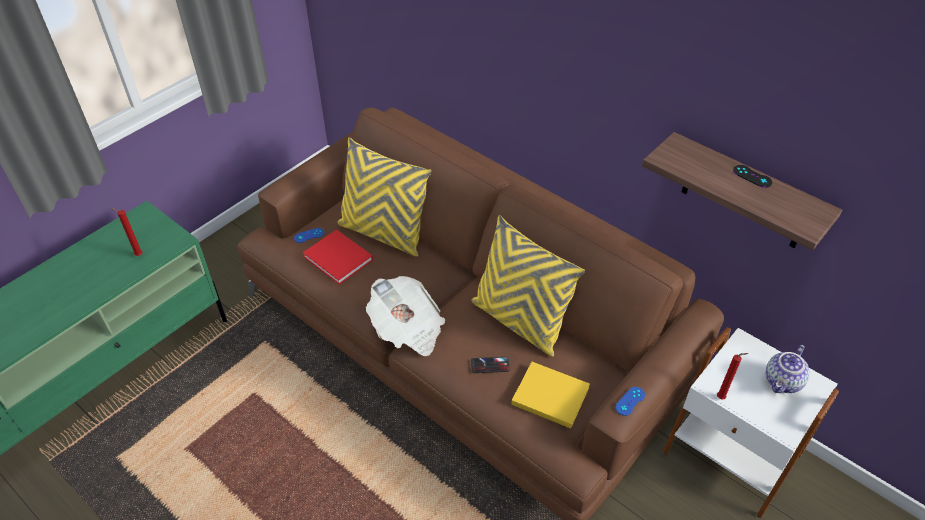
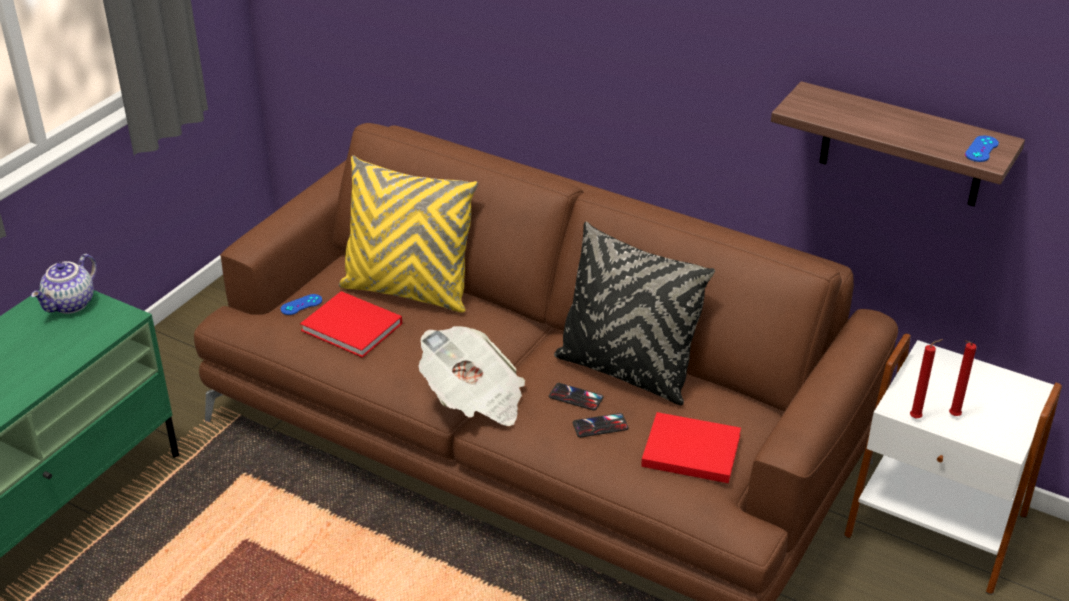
camera: 10 degrees left, 10 degrees down
red candle [111,208,143,256] -> red candle moved to [949,340,977,416]
yellow pillow [471,215,585,357] -> black pillow [554,222,715,405]
yellow book [511,362,590,428] -> red book [641,412,741,483]
blue game controller [615,387,645,416] -> blue game controller moved to [965,136,999,162]
black game controller [733,165,772,188] -> none
teapot [766,345,810,393] -> teapot moved to [31,254,97,314]
none -> phone [549,383,604,411]

